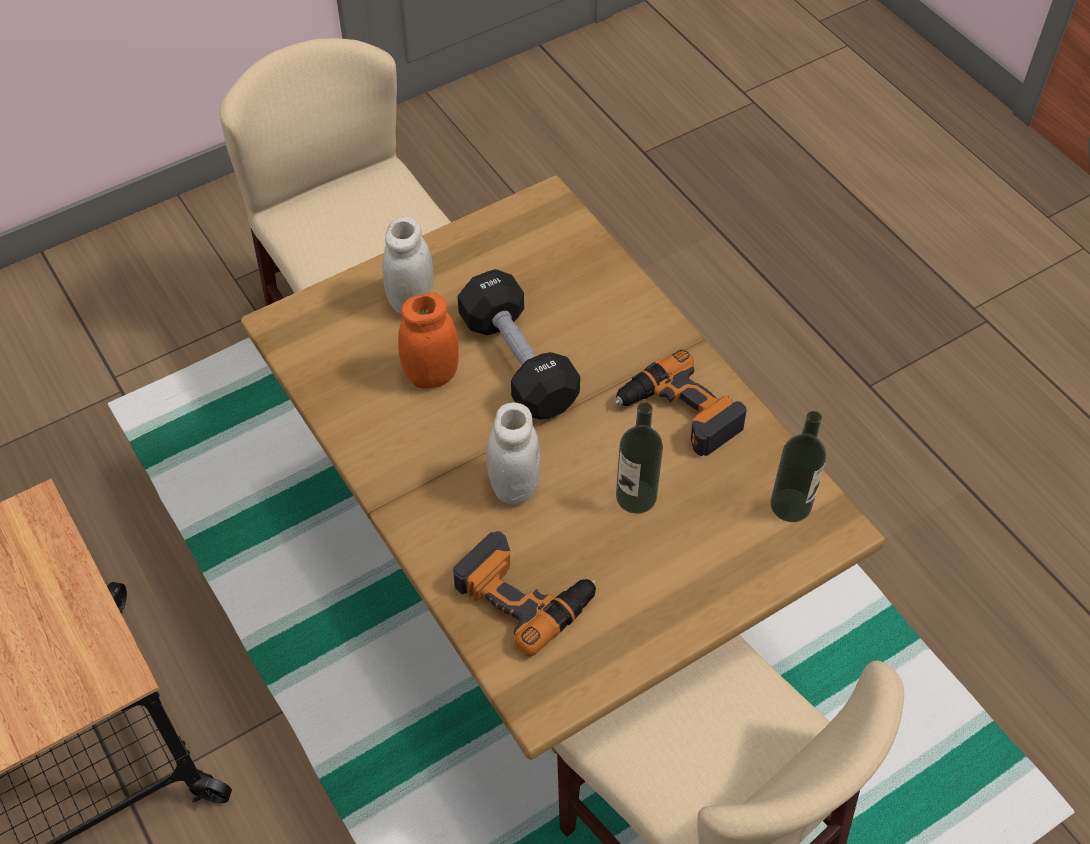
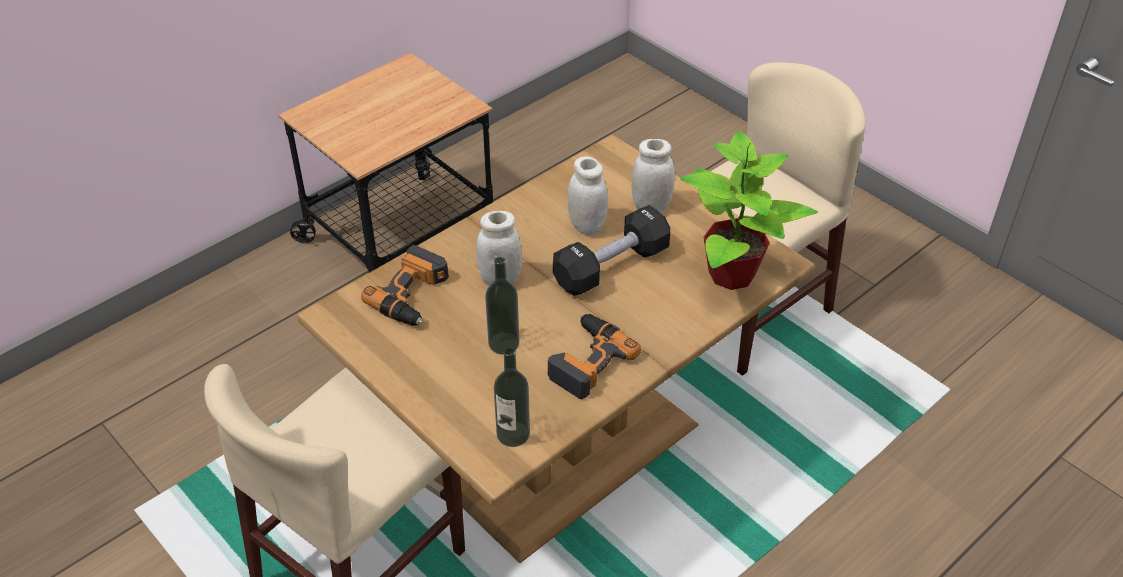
camera: 80 degrees right, 10 degrees down
orange jar [398,293,459,389] -> white jar [568,156,608,235]
none -> potted plant [680,131,818,290]

